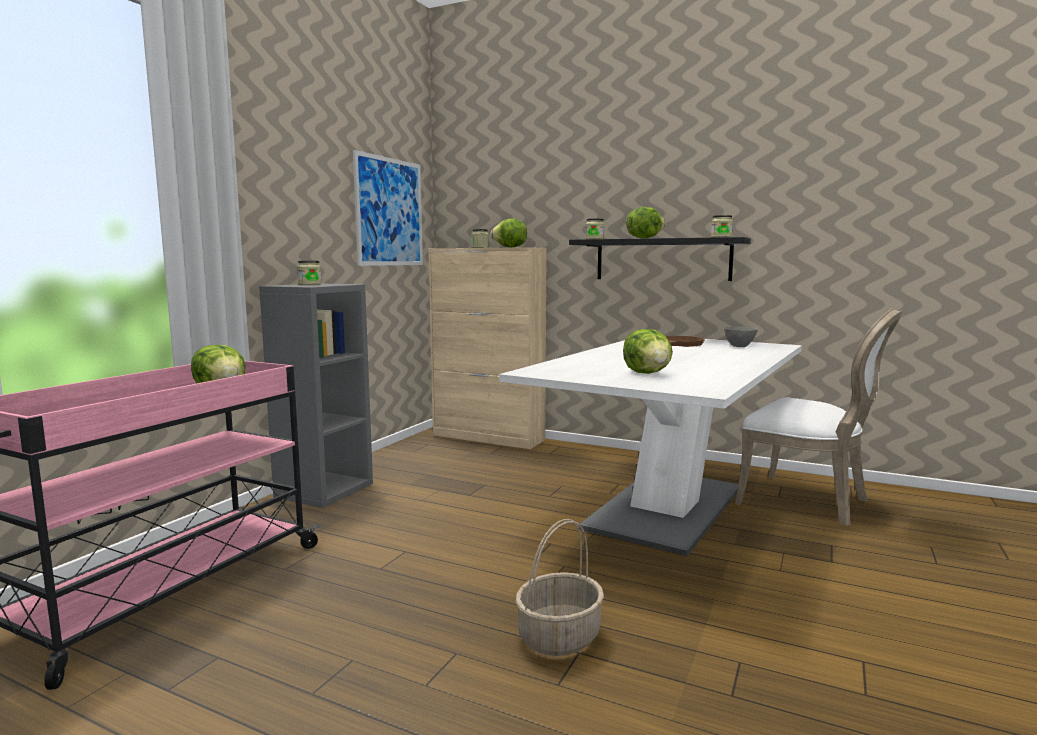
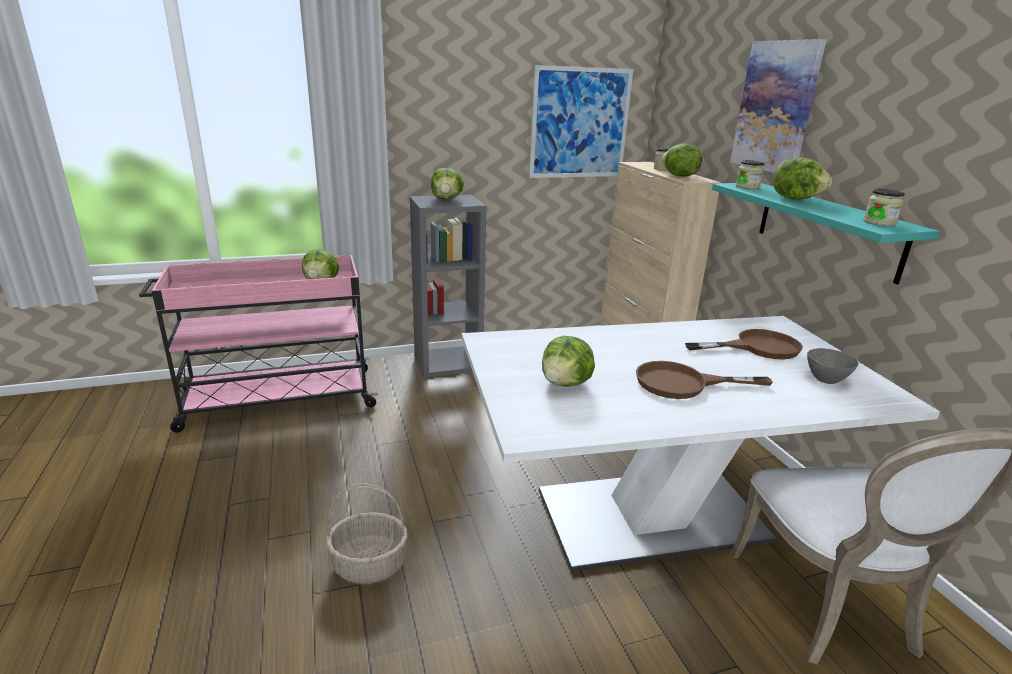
camera: 45 degrees right, 15 degrees up
jar [297,261,322,285] -> lettuce [431,168,464,199]
black shelf [569,237,751,281] -> turquoise shelf [712,183,940,285]
none -> brown frying pan [636,361,773,399]
none -> picture [730,39,827,173]

